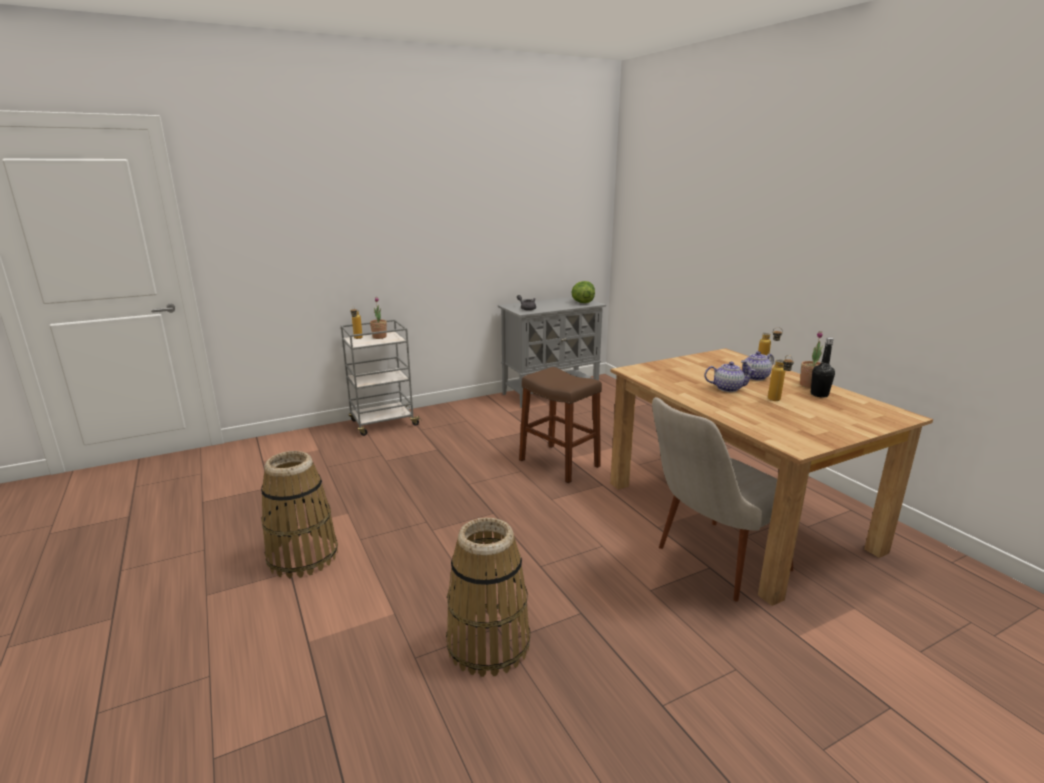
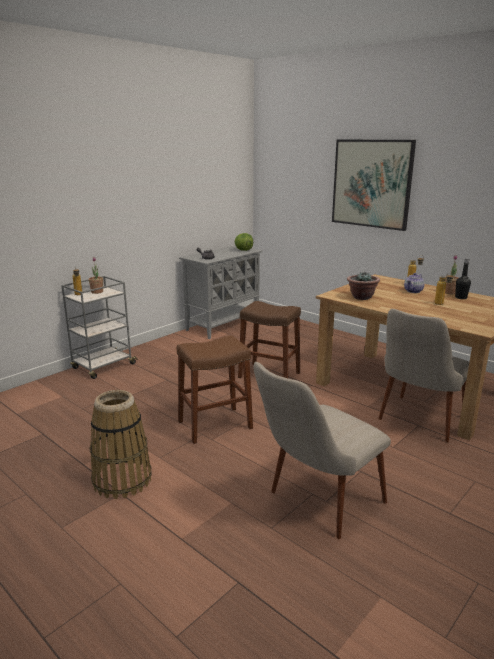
camera: 20 degrees left, 0 degrees up
basket [446,518,530,677] -> beige chair [253,362,391,539]
teapot [704,362,756,392] -> none
none -> brown stool [177,335,253,444]
none -> picture [332,139,416,231]
none -> potted plant [347,271,380,300]

